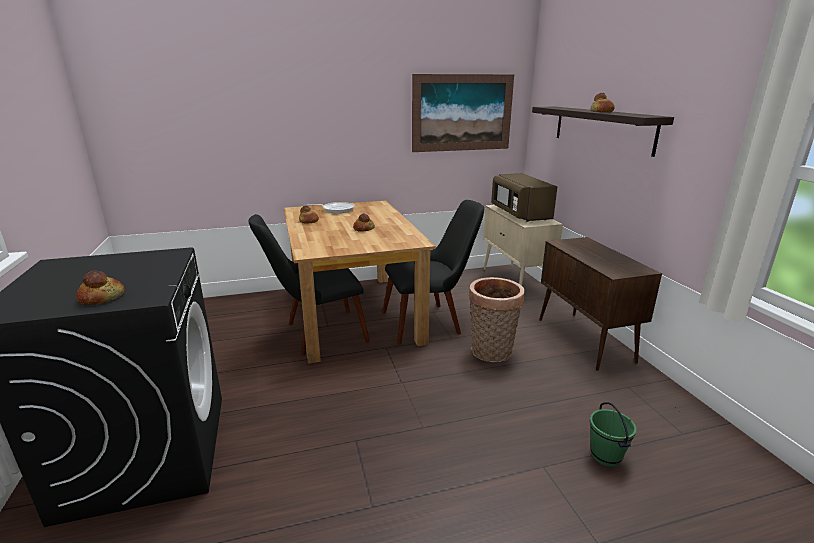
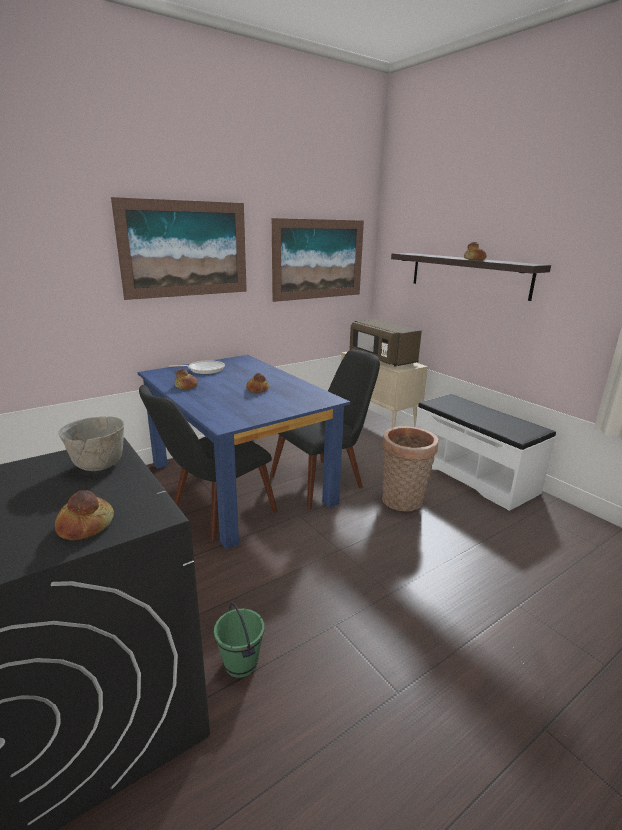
camera: 20 degrees left, 0 degrees up
brown dining table [283,200,436,364] -> blue dining table [138,355,350,550]
brown cabinet [539,237,662,371] -> white bench [416,394,556,511]
green bucket [590,402,637,467] -> green bucket moved to [214,603,264,678]
none -> grey bowl [58,416,124,471]
none -> picture [111,197,247,300]

